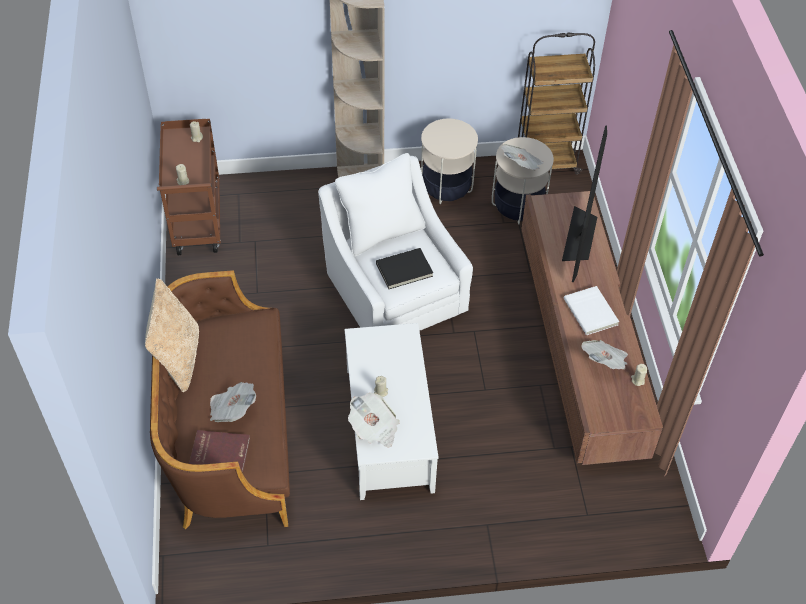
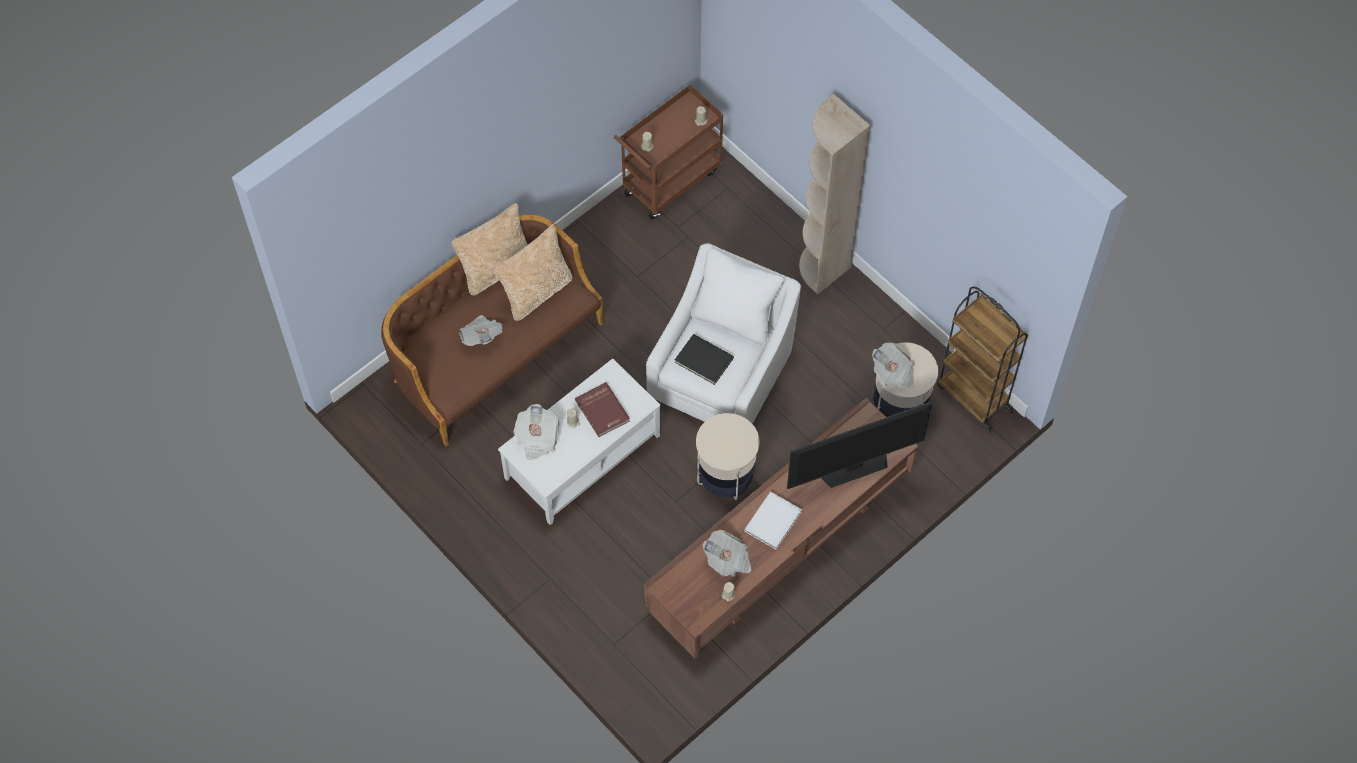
camera: 55 degrees right, 10 degrees up
red book [189,430,250,472] -> red book moved to [575,382,630,437]
beige side table [421,119,478,204] -> beige side table moved to [696,413,759,500]
none -> beige pillow [494,224,572,321]

